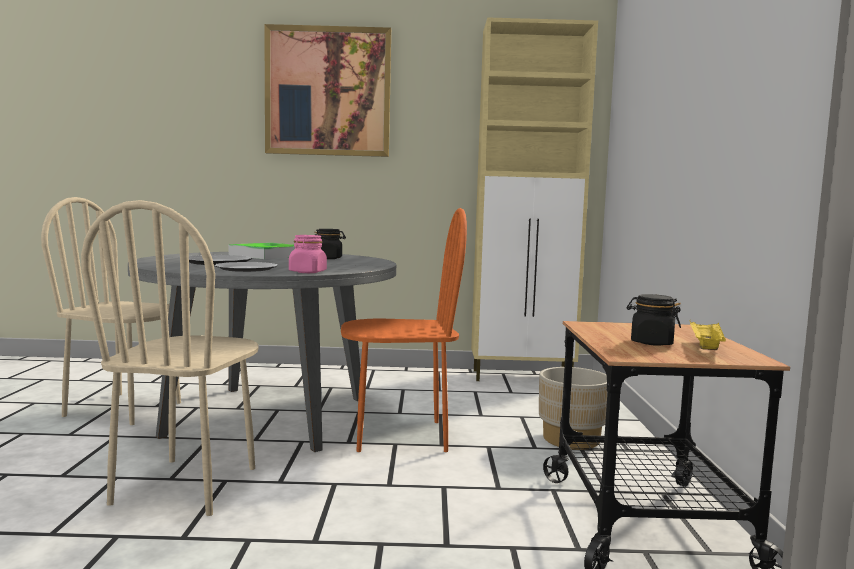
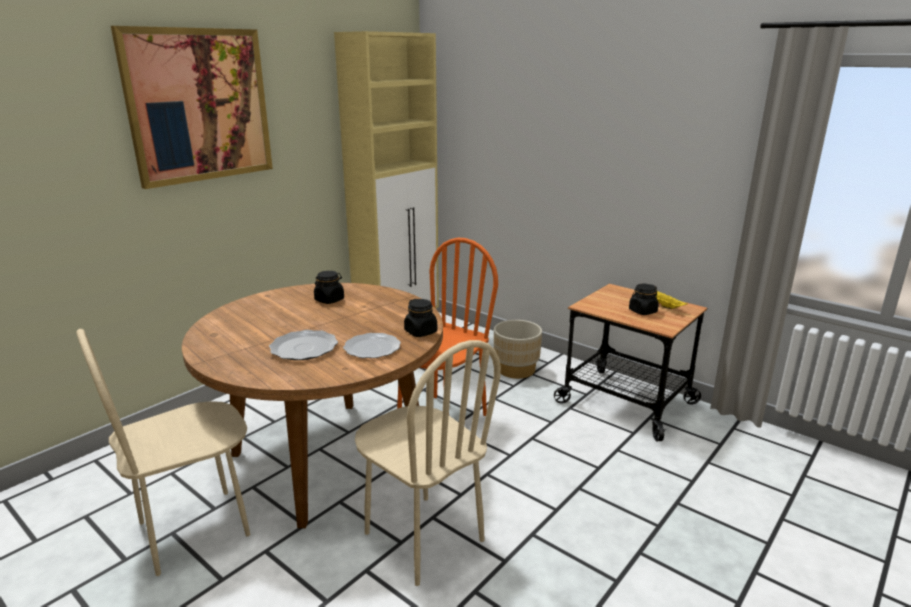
camera: 50 degrees left, 15 degrees up
grey dining table [128,252,396,452] -> brown dining table [182,283,443,528]
tray [228,243,295,259] -> none
pink jar [289,235,327,273] -> black jar [404,299,437,337]

